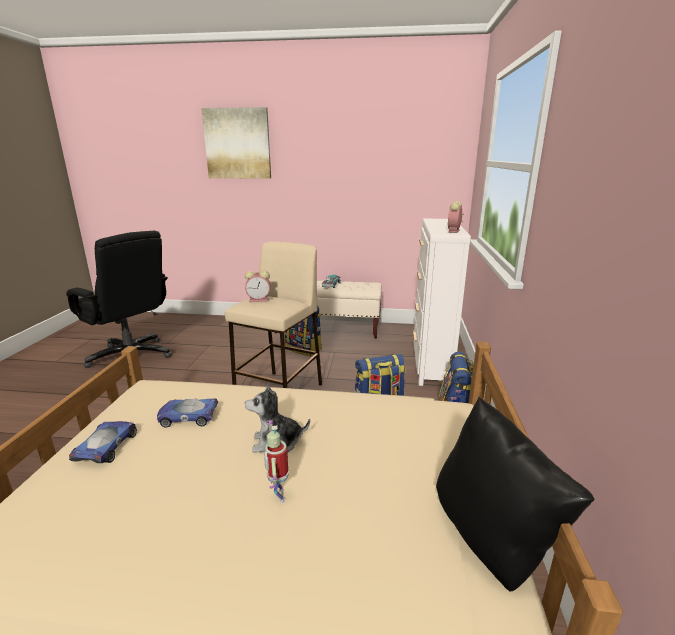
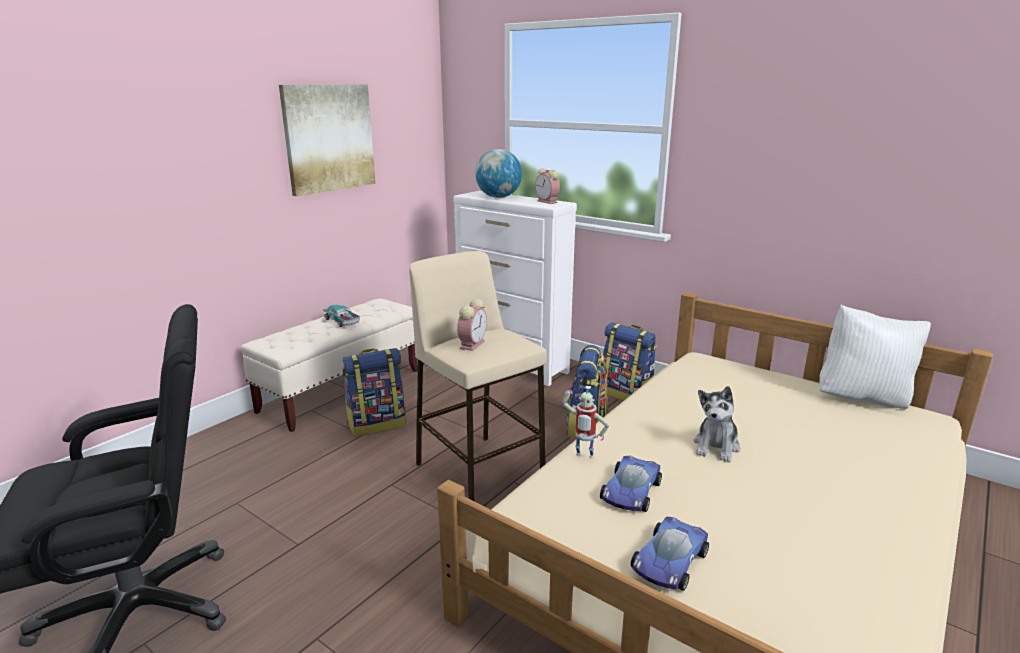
camera: 60 degrees left, 0 degrees up
toy car [69,421,137,463] -> toy car turned 90 degrees counterclockwise [631,517,709,591]
picture [201,107,271,179] -> picture moved to [279,84,376,196]
toy robot [264,420,289,503] -> toy robot moved to [562,386,609,459]
black pillow [436,397,595,592] -> white pillow [819,305,931,409]
none -> globe [475,149,522,198]

